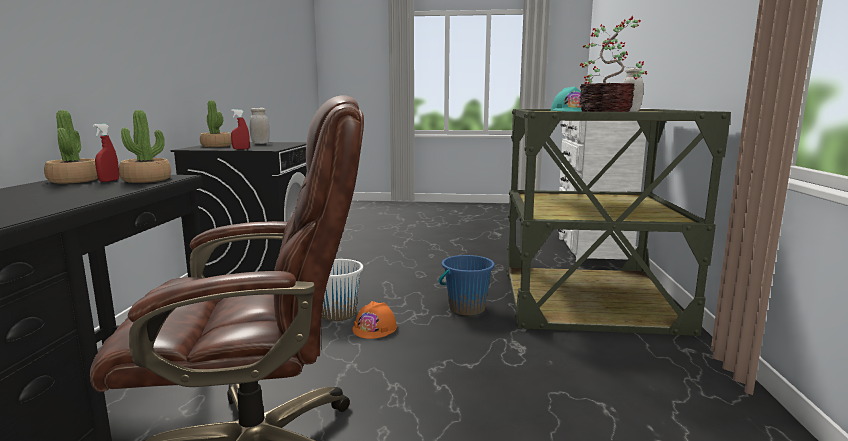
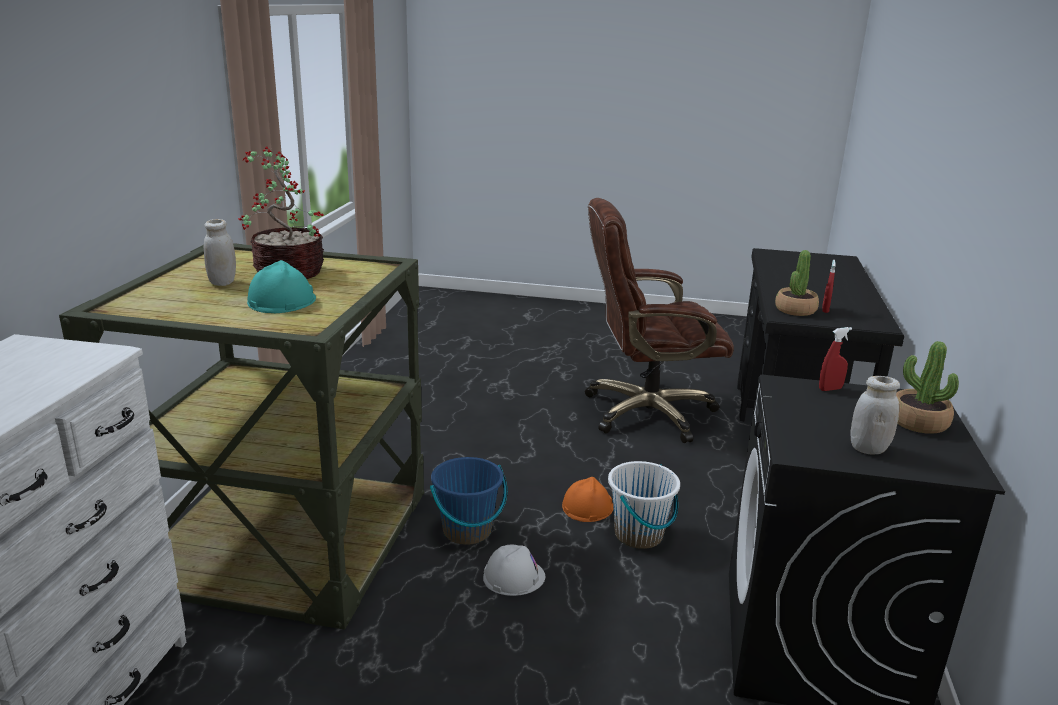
camera: 175 degrees left, 10 degrees up
potted plant [44,110,98,184] -> none
none -> white hard hat [483,545,545,596]

